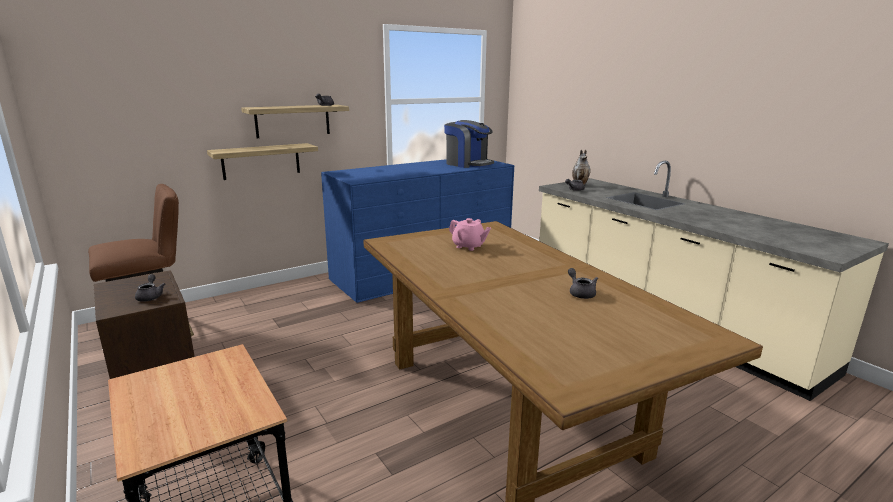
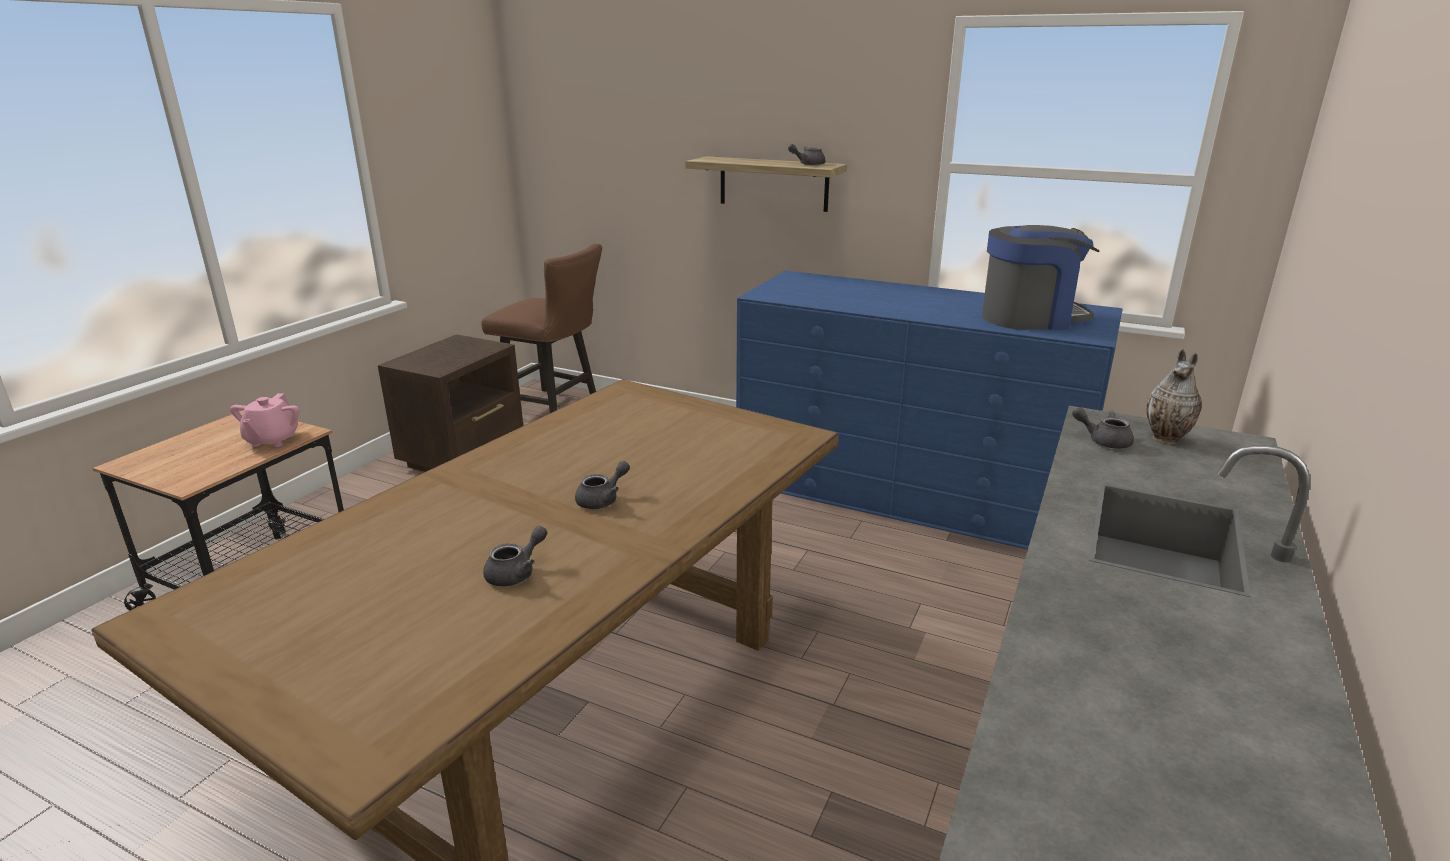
camera: 60 degrees right, 5 degrees up
grey teapot [135,274,165,302] -> grey teapot moved to [575,461,630,509]
shelf [207,143,318,180] -> none
coffee machine [444,120,494,168] -> coffee machine turned 105 degrees counterclockwise [982,225,1099,330]
pink teapot [449,218,491,251] -> pink teapot moved to [230,393,300,447]

